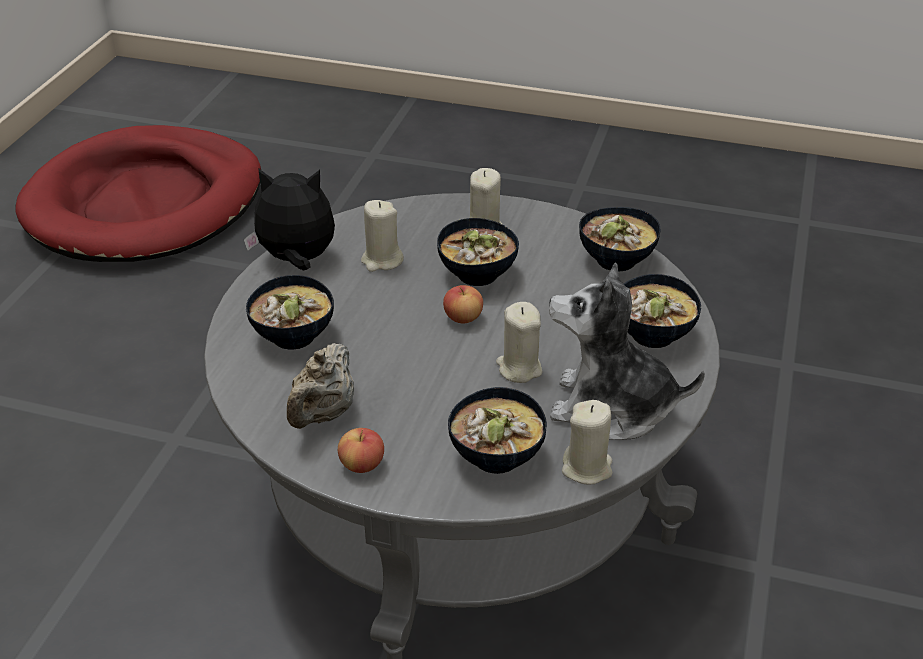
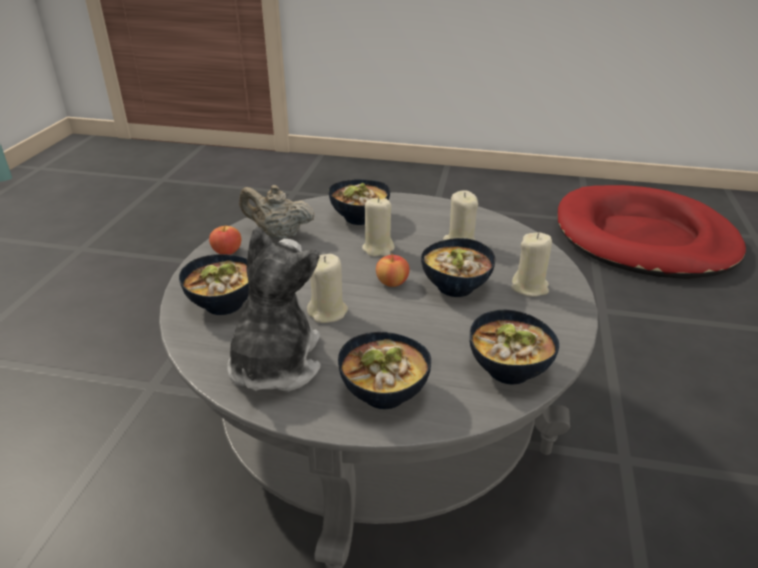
camera: 85 degrees right, 5 degrees down
plush toy [244,168,335,271] -> none
beige candle [562,400,613,485] -> beige candle moved to [362,197,395,257]

